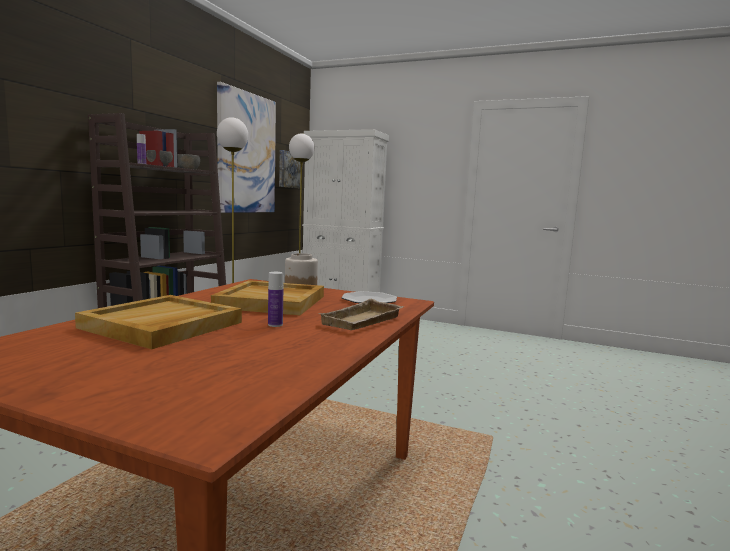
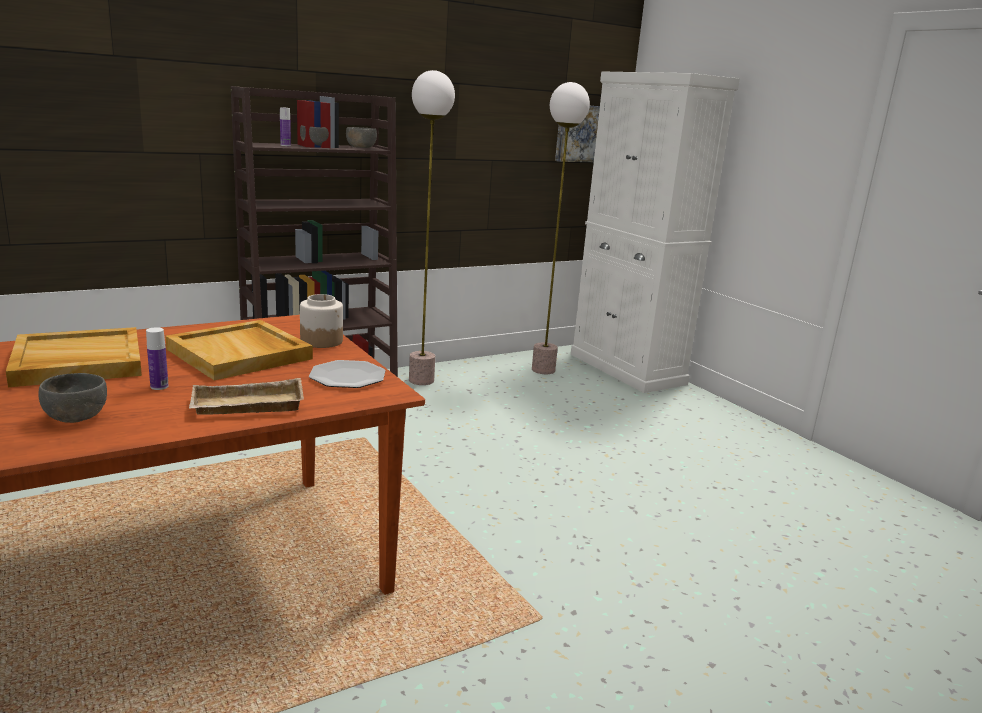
camera: 35 degrees right, 10 degrees up
picture [217,82,276,213] -> none
none -> grey bowl [38,373,107,423]

